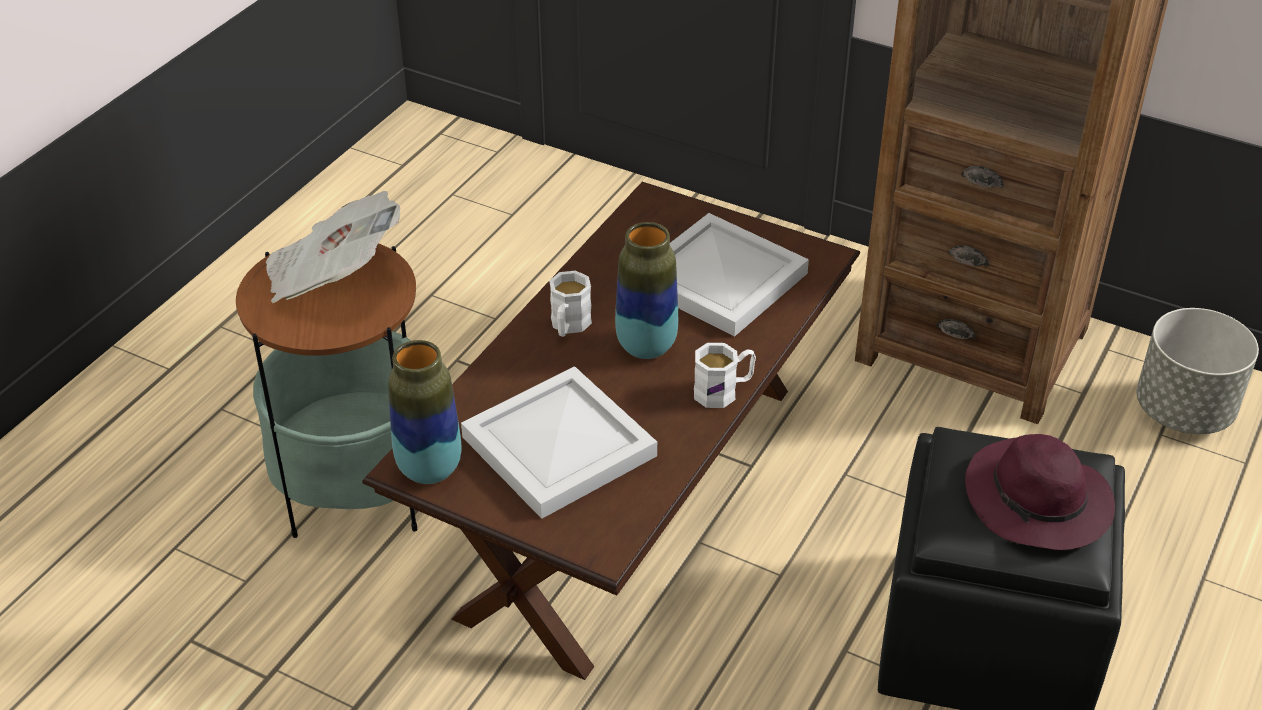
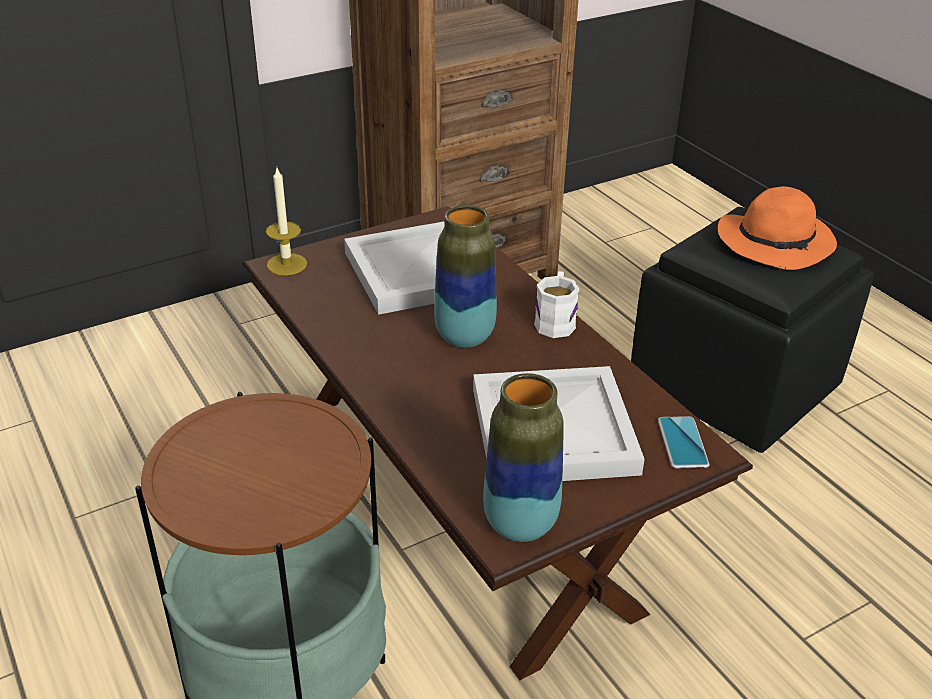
camera: 60 degrees left, 5 degrees down
newspaper [266,191,400,303] -> none
white mug [549,270,592,337] -> none
purple hat [965,434,1115,550] -> orange hat [718,186,837,270]
grey planter [1136,308,1259,434] -> none
none -> candle [266,168,307,275]
none -> phone [658,416,709,468]

